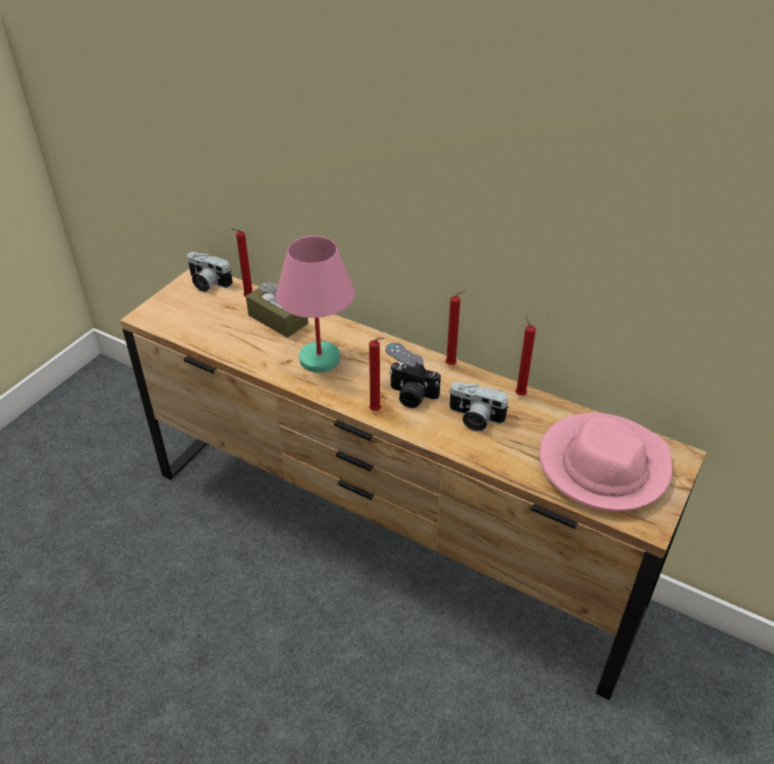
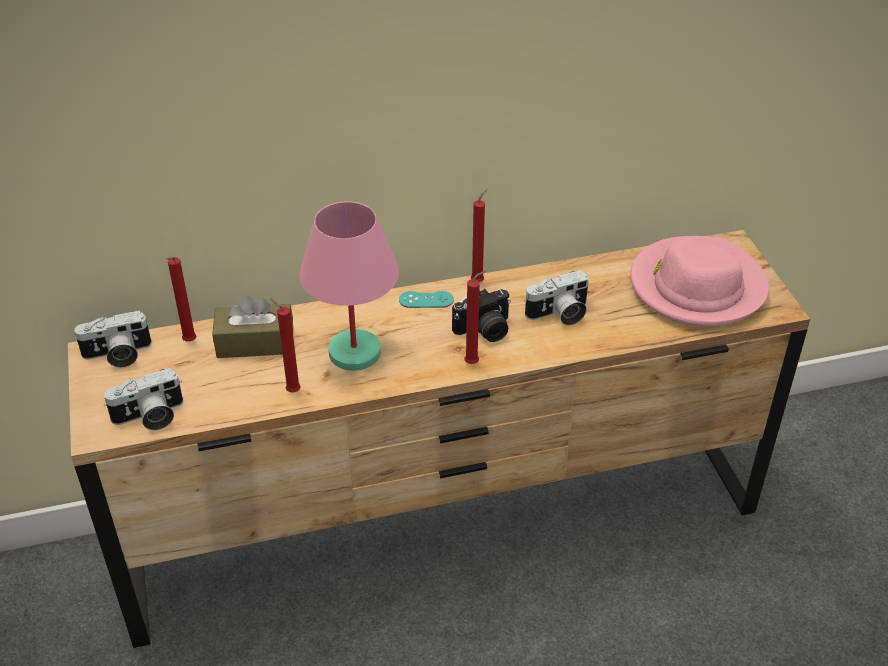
camera: 45 degrees left, 0 degrees up
grey game controller [385,343,424,367] -> turquoise game controller [399,291,454,308]
red candle [515,314,536,396] -> red candle moved to [270,298,301,393]
none -> camera [103,368,183,430]

